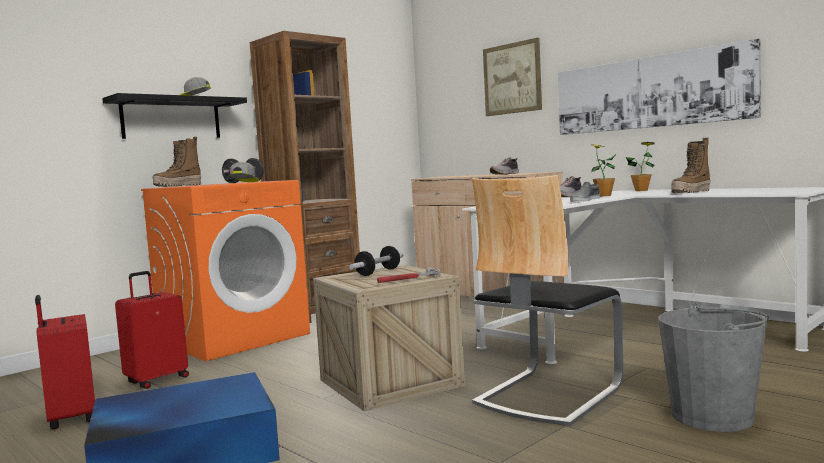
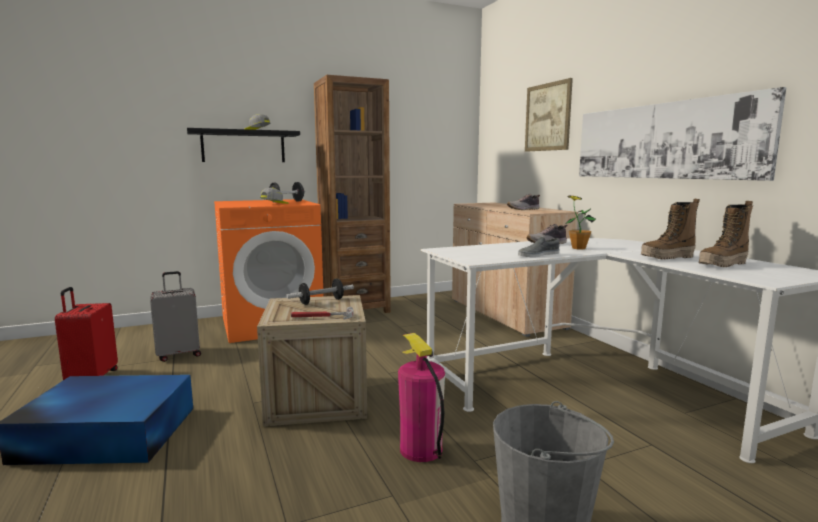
camera: 20 degrees right, 5 degrees up
red suitcase [115,271,189,389] -> grey suitcase [150,271,201,362]
boot [153,137,201,187] -> boot moved to [699,201,753,267]
chair [472,175,623,426] -> fire extinguisher [398,333,445,462]
potted plant [626,142,654,191] -> none

